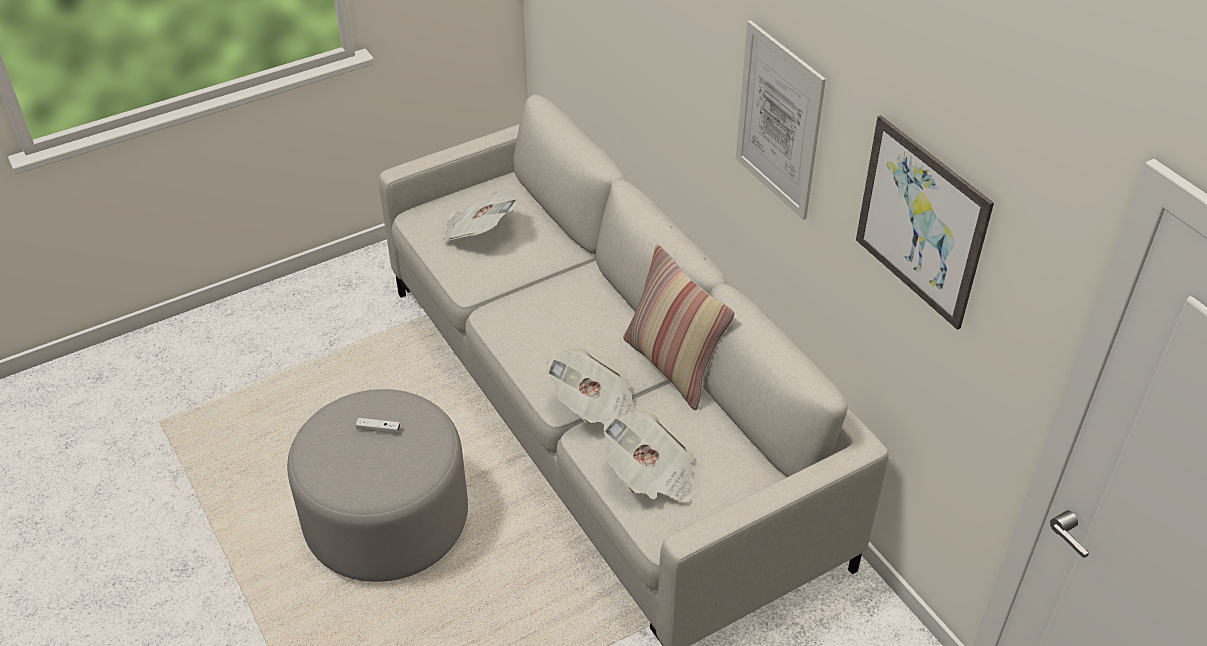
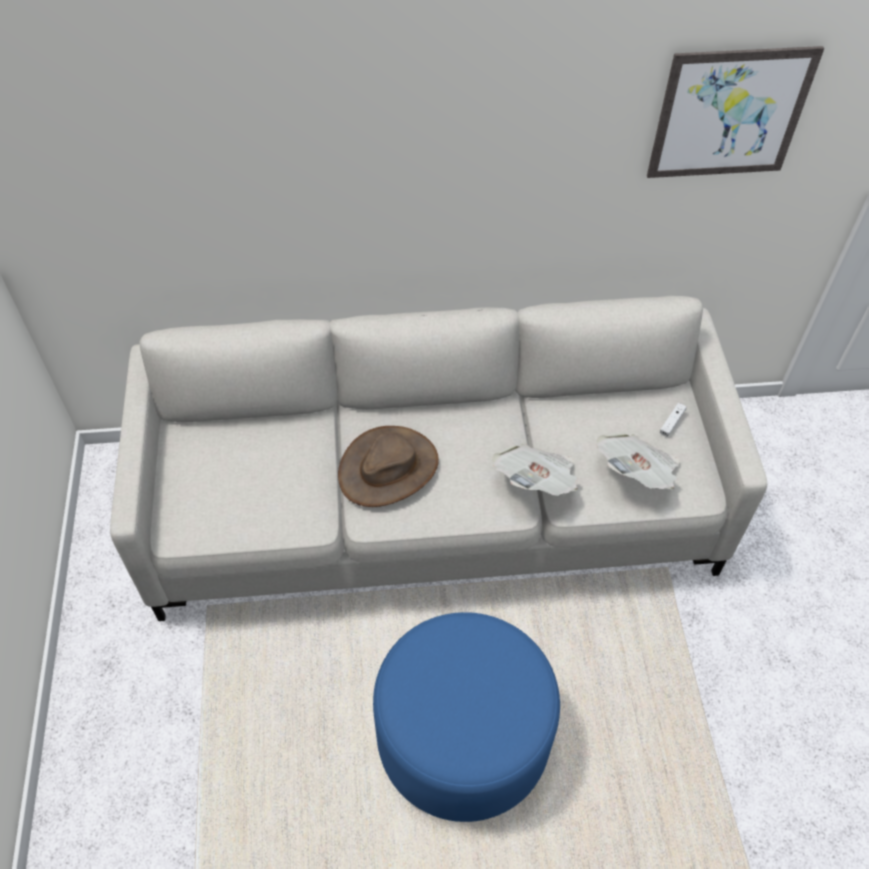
camera: 65 degrees left, 10 degrees up
grey ottoman [287,389,468,582] -> blue ottoman [373,612,560,822]
white game controller [356,418,400,433] -> white game controller moved to [660,403,687,437]
newspaper [443,190,517,240] -> none
pillow [623,244,735,410] -> none
picture [736,20,826,220] -> none
none -> brown hat [338,426,439,507]

